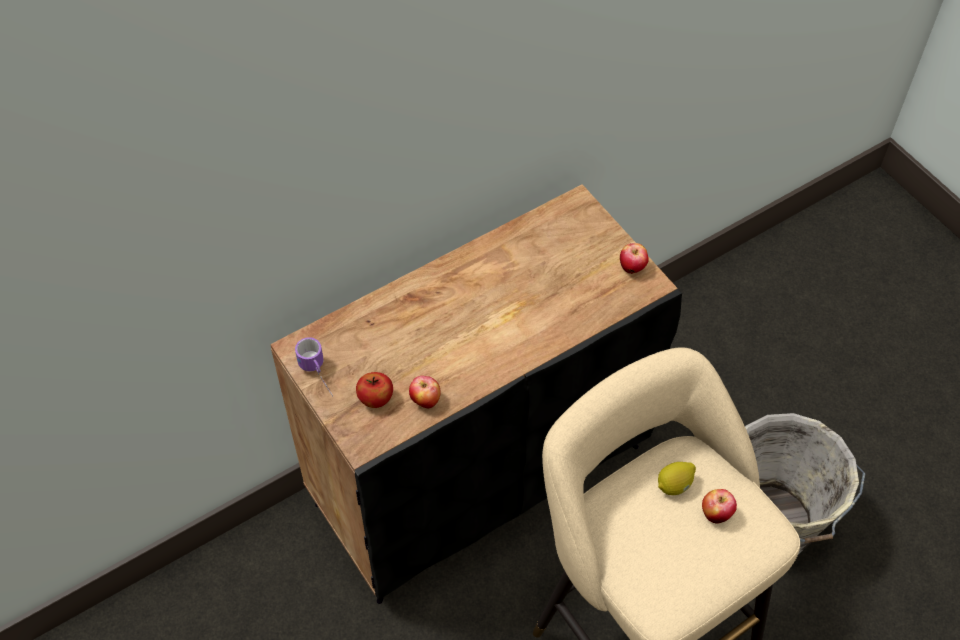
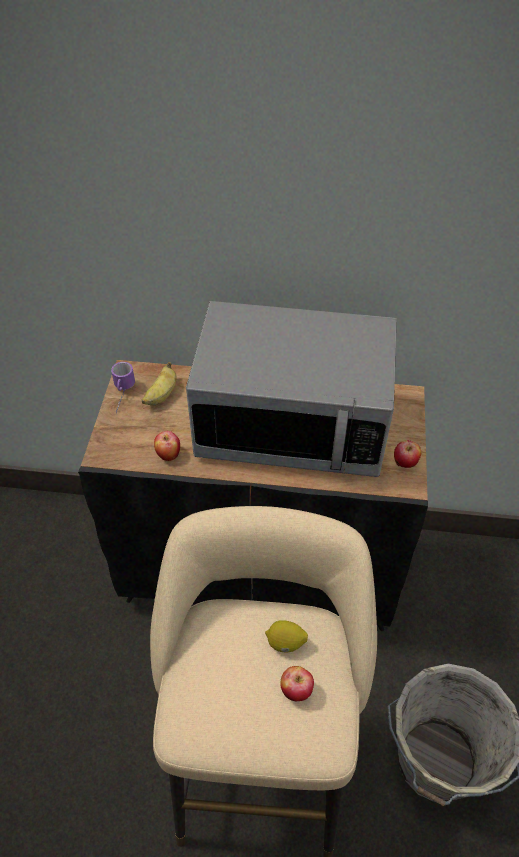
camera: 40 degrees right, 5 degrees down
apple [356,372,393,408] -> none
none -> banana [141,362,176,406]
none -> microwave [186,301,397,477]

